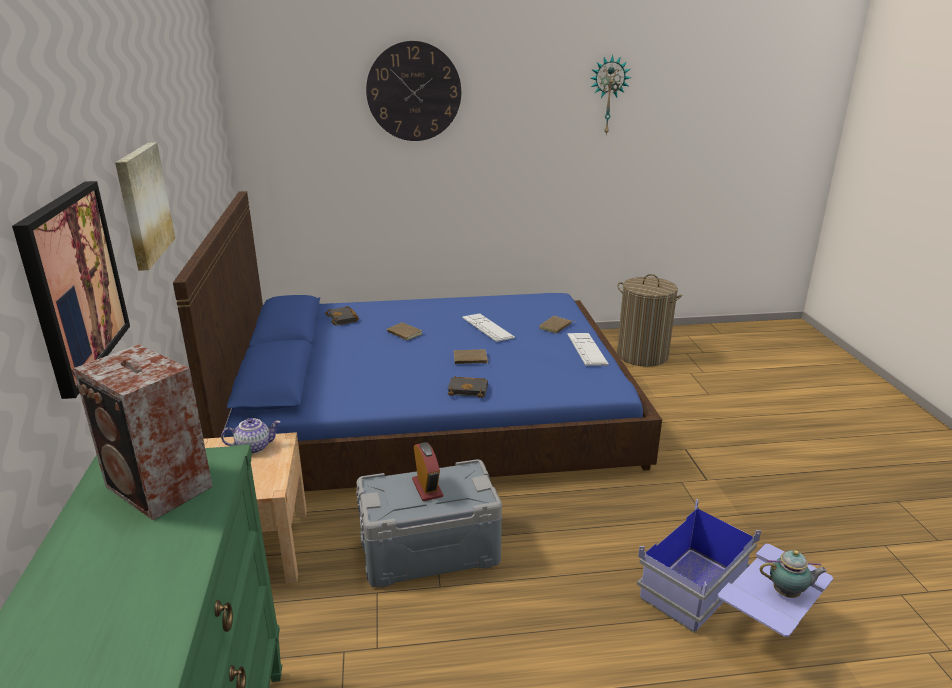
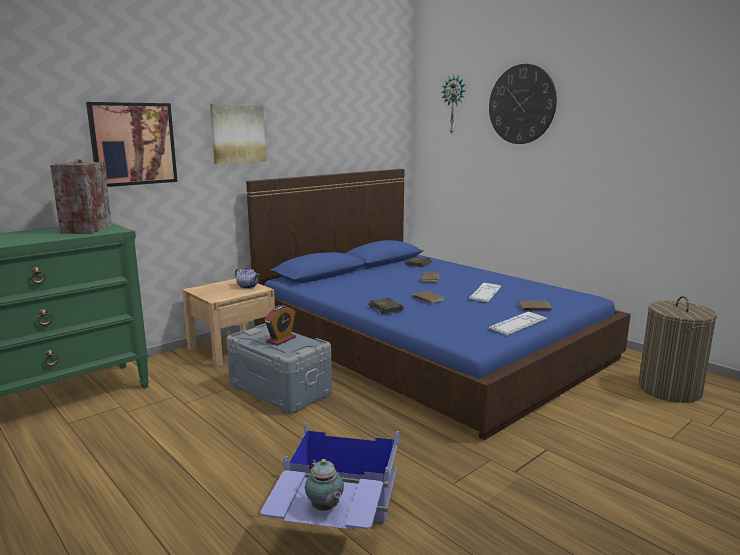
camera: 55 degrees right, 10 degrees down
wall clock [590,55,631,135] -> wall clock moved to [442,75,465,135]

